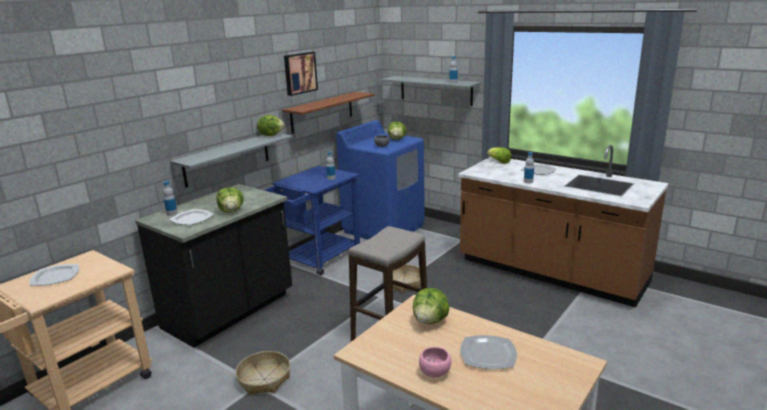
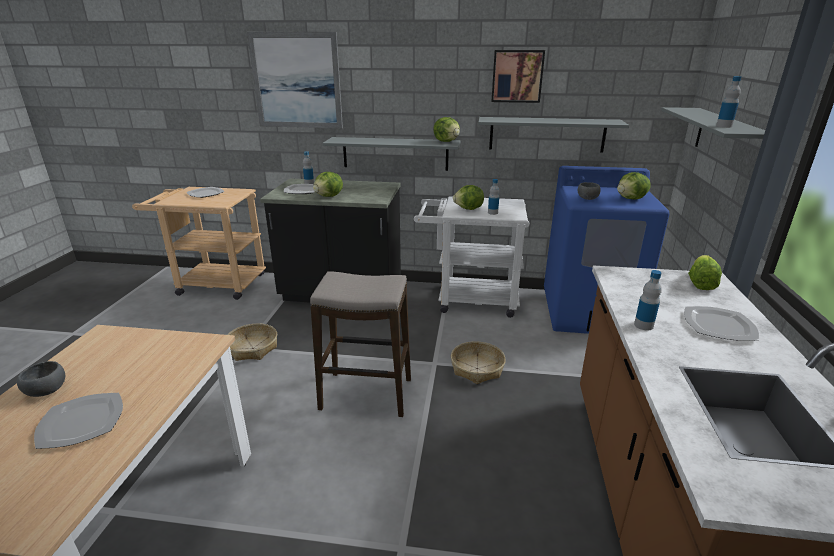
camera: 60 degrees right, 5 degrees up
blue cart [264,166,360,275] -> white cart [414,196,530,318]
brown shelf [282,92,375,134] -> grey shelf [478,117,629,153]
lettuce [413,288,449,324] -> lettuce moved to [453,185,484,210]
pink bowl [419,347,451,378] -> grey bowl [17,361,65,397]
none -> picture [247,32,343,128]

